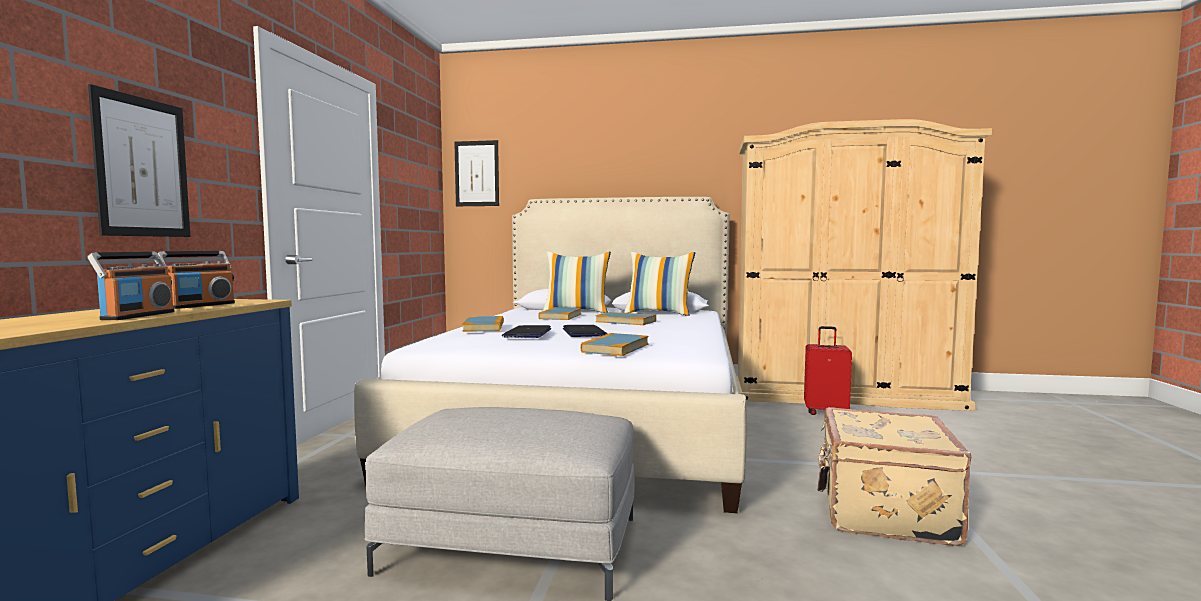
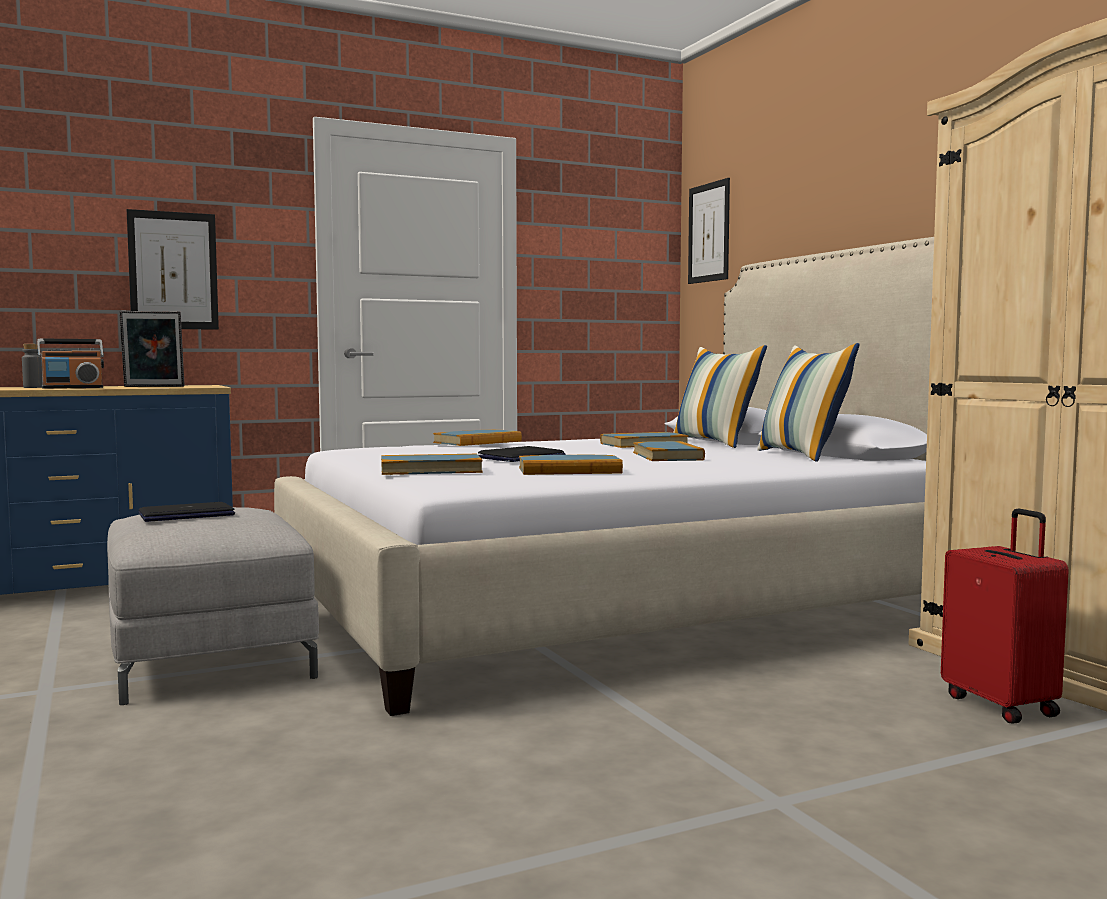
camera: 55 degrees right, 0 degrees up
radio [158,251,235,309] -> picture frame [119,311,185,387]
laptop [502,325,551,338] -> laptop moved to [139,502,235,522]
beige suitcase [817,407,971,546] -> none
none -> grey bottle [22,344,42,388]
none -> book [519,455,623,475]

